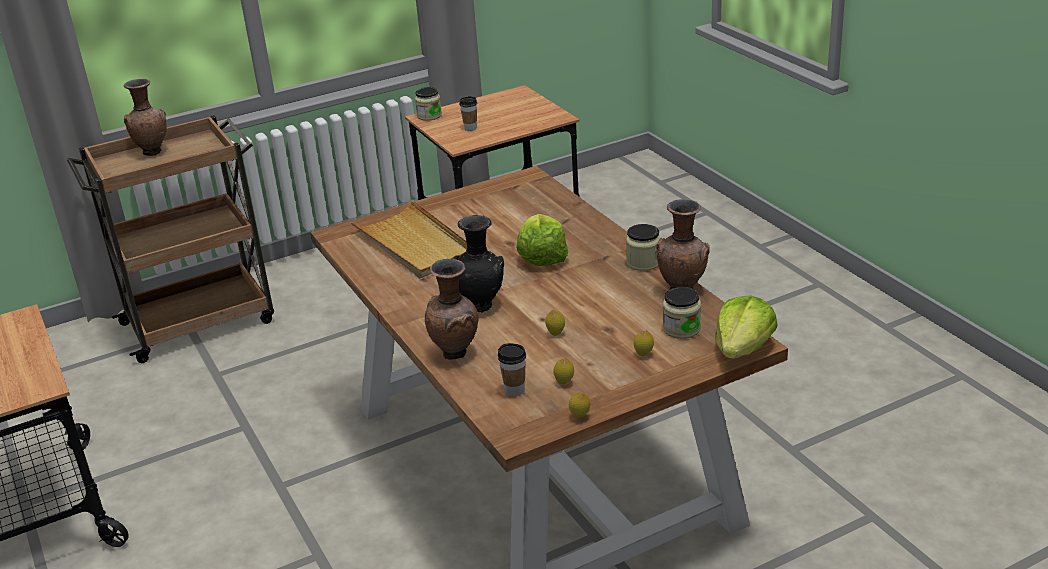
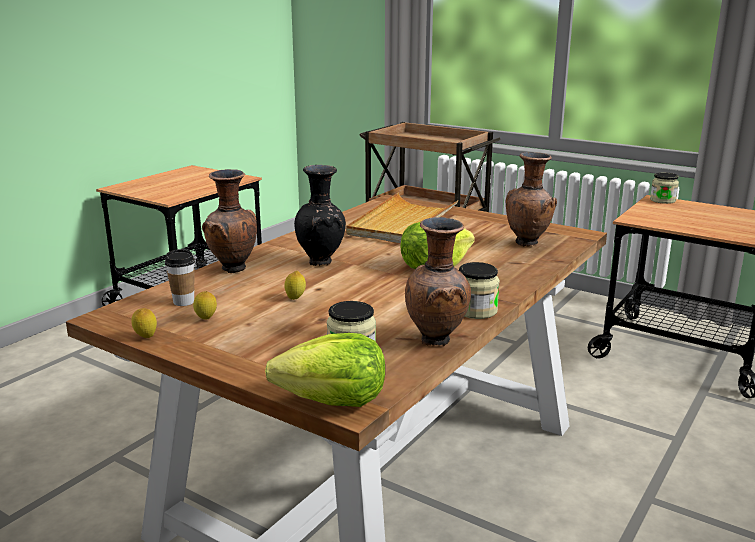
camera: 60 degrees right, 10 degrees down
brown vase [124,79,166,156] -> brown vase moved to [506,152,557,247]
cup [459,96,477,131] -> none
lemon [634,330,654,356] -> none

